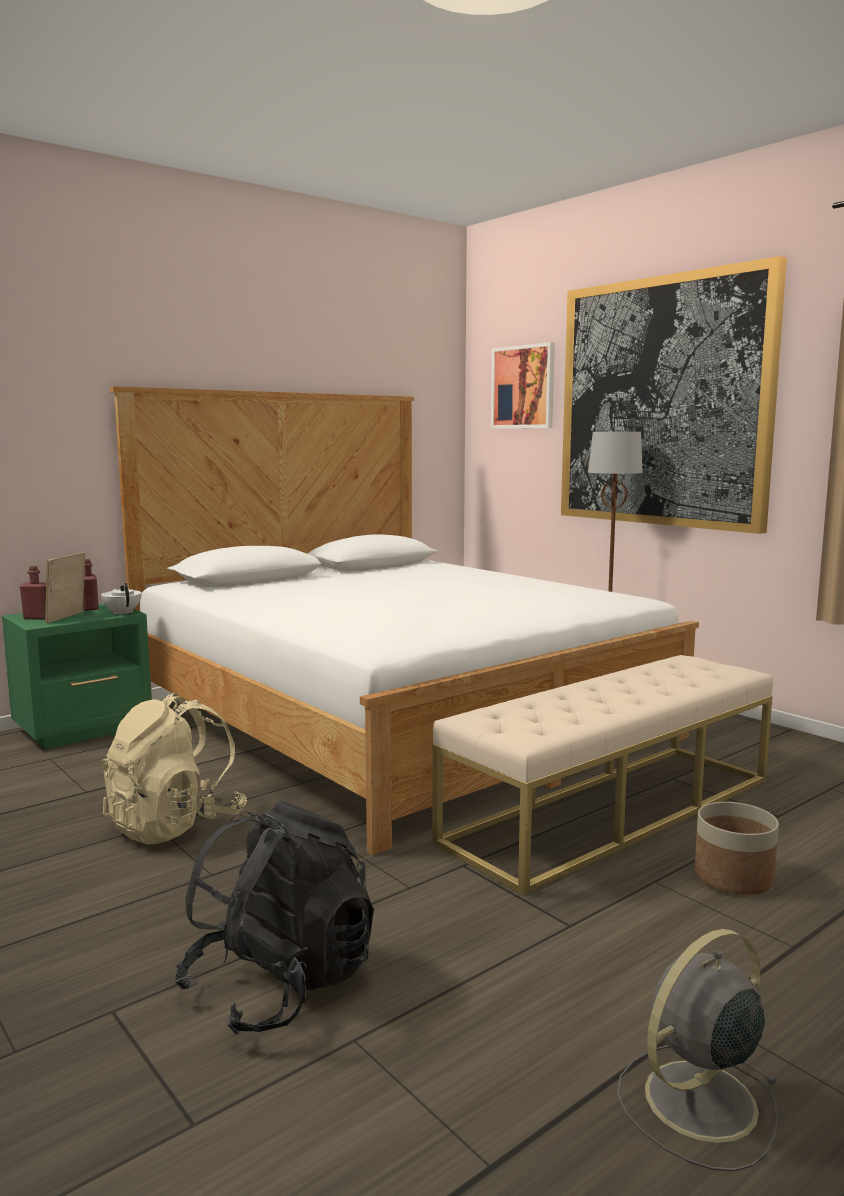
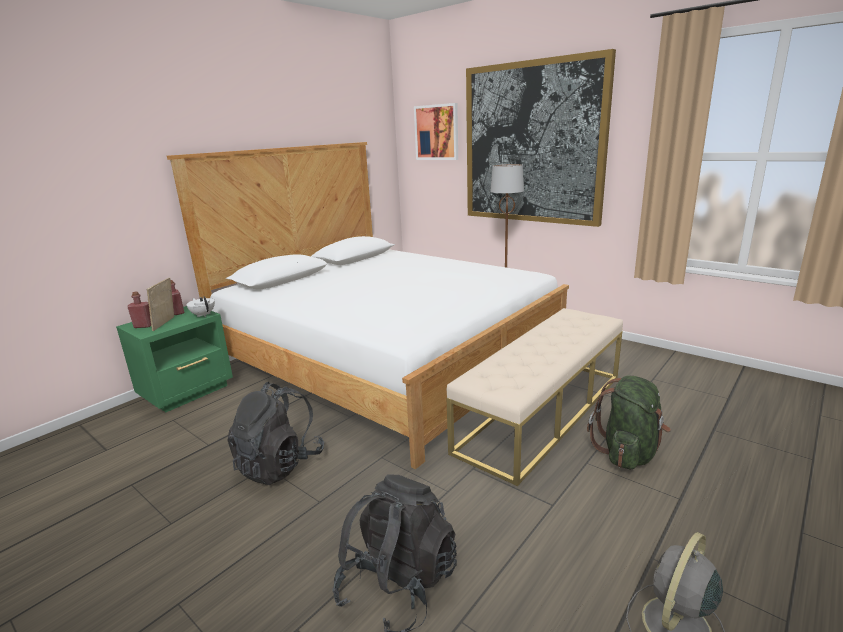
camera: 10 degrees left, 10 degrees up
beige backpack [102,693,247,845] -> black backpack [227,382,325,485]
planter [694,802,779,895] -> green backpack [587,376,671,469]

